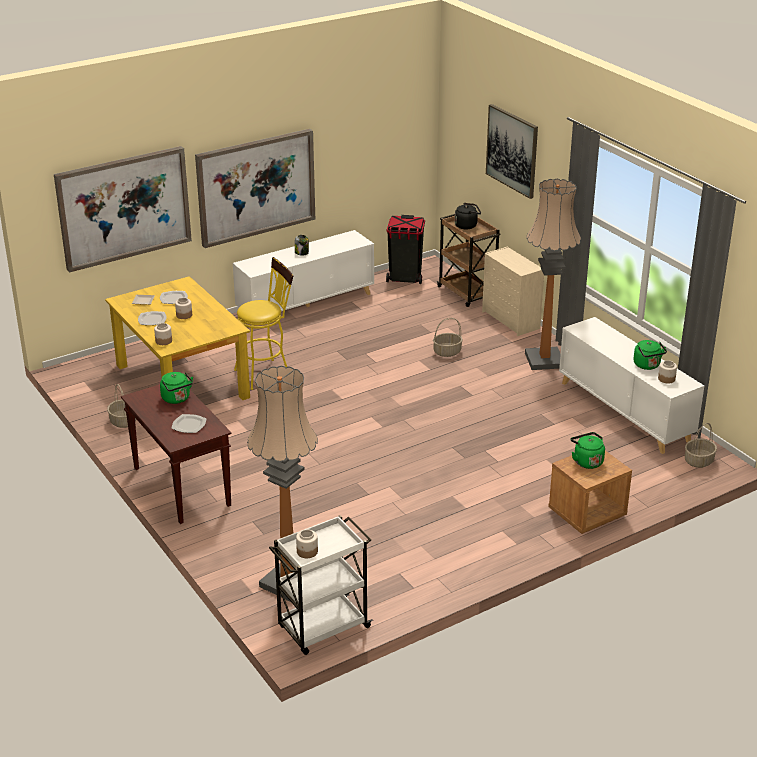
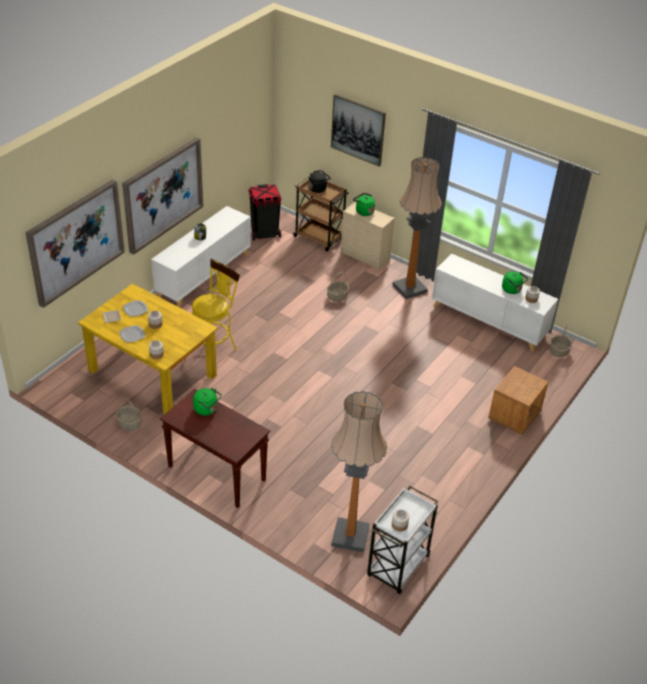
camera: 25 degrees left, 10 degrees up
plate [171,414,206,433] -> none
green kettle [571,432,605,469] -> green kettle moved to [353,193,375,216]

